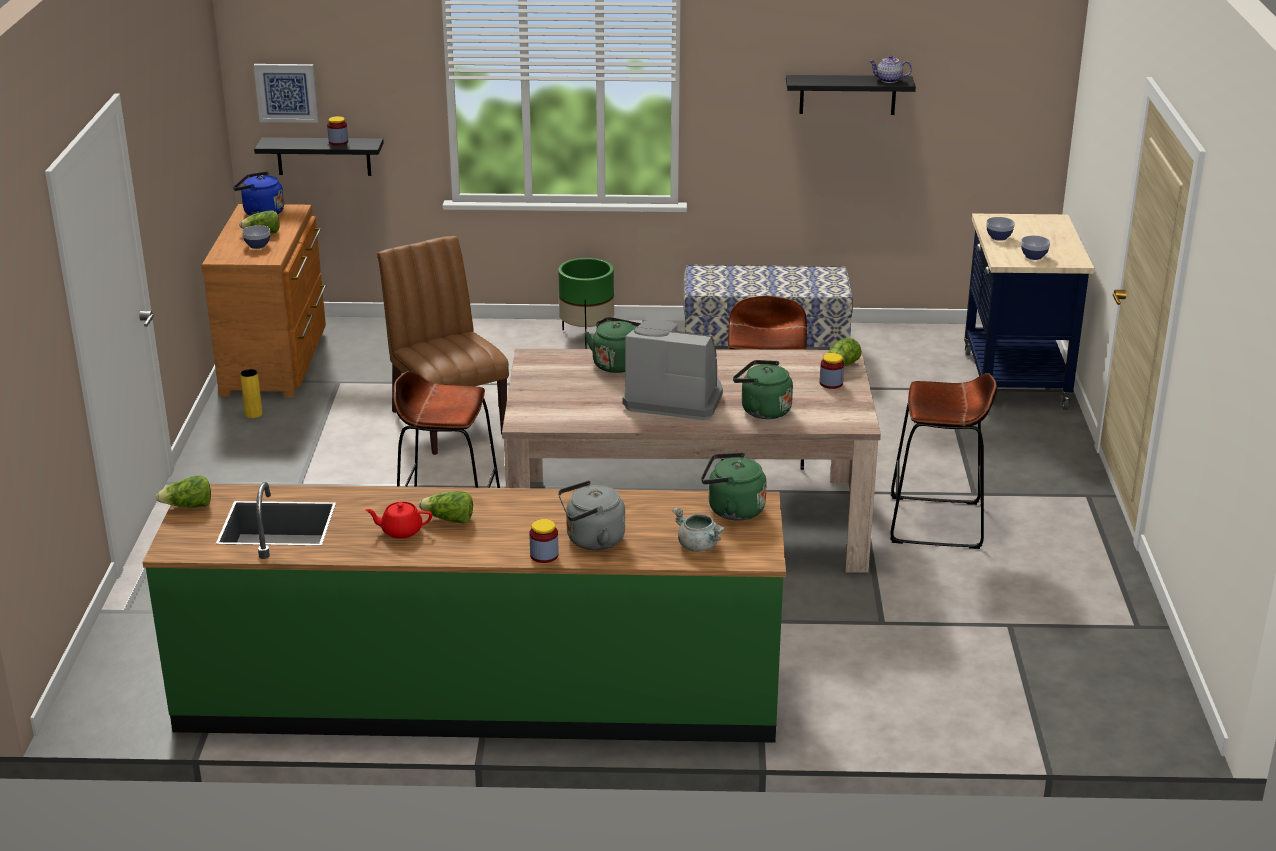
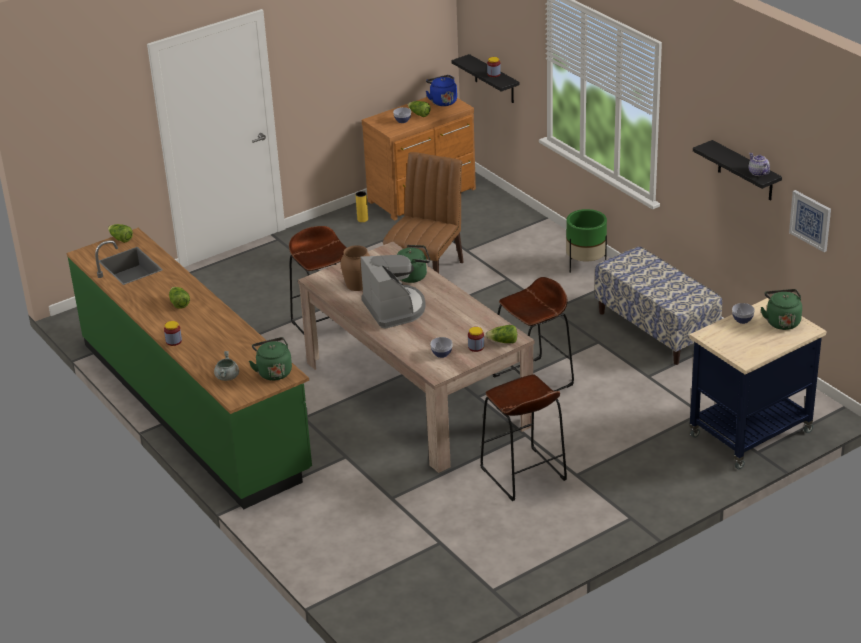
camera: 55 degrees right, 5 degrees up
picture [254,64,319,123] -> picture moved to [789,190,831,252]
red teapot [365,502,432,539] -> none
grey kettle [558,480,625,550] -> none
green kettle [733,360,793,419] -> green kettle moved to [760,289,802,330]
bowl [1021,235,1050,260] -> bowl moved to [430,337,453,358]
none -> brown vase [340,245,370,291]

